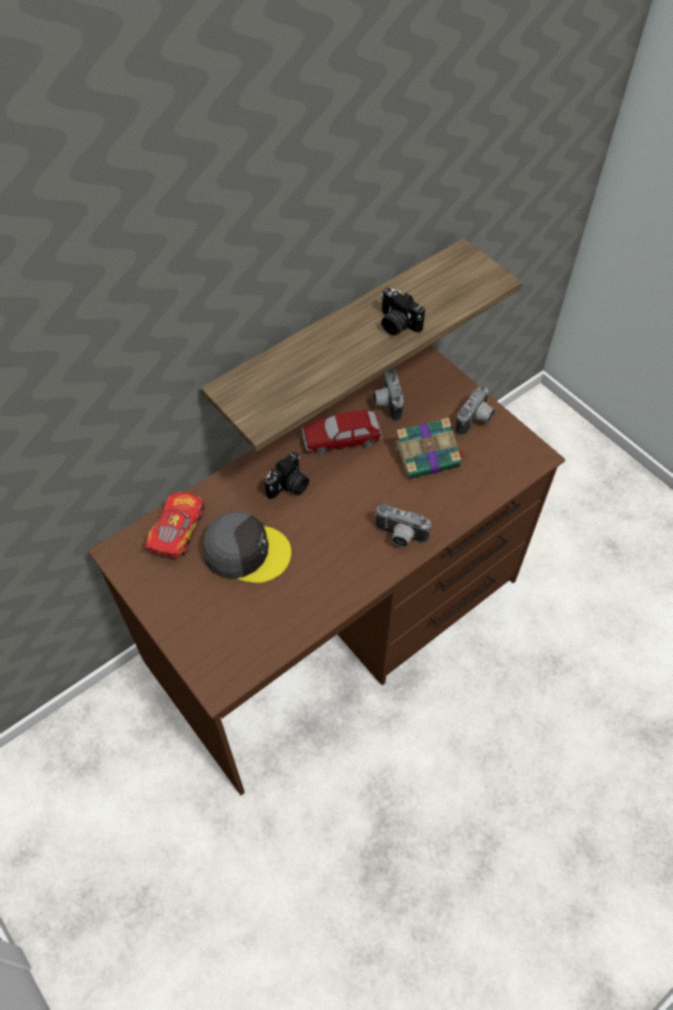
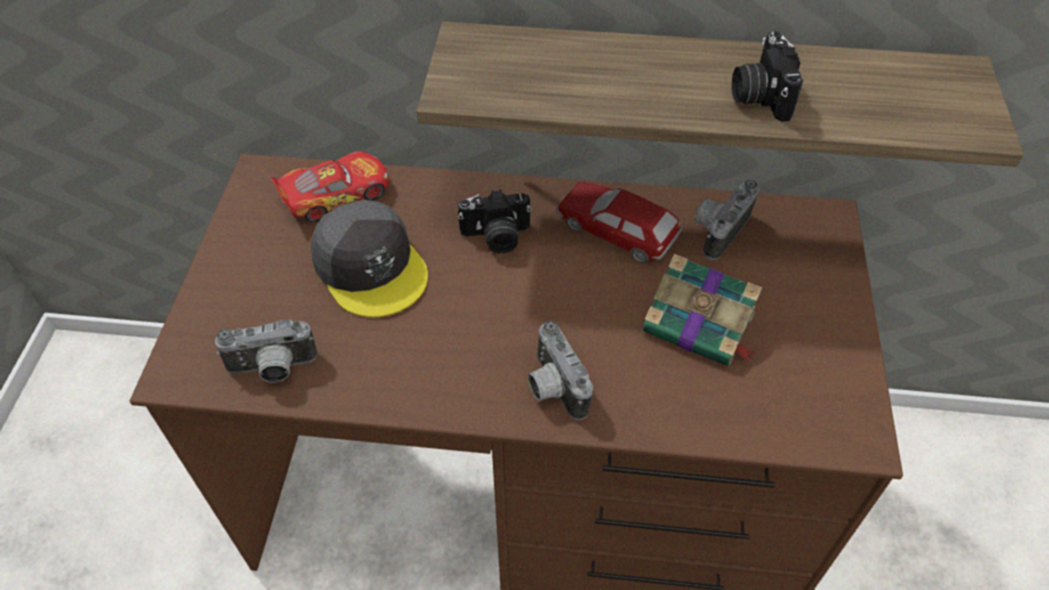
camera: 45 degrees right, 5 degrees down
camera [455,386,495,436] -> camera moved to [215,319,317,383]

